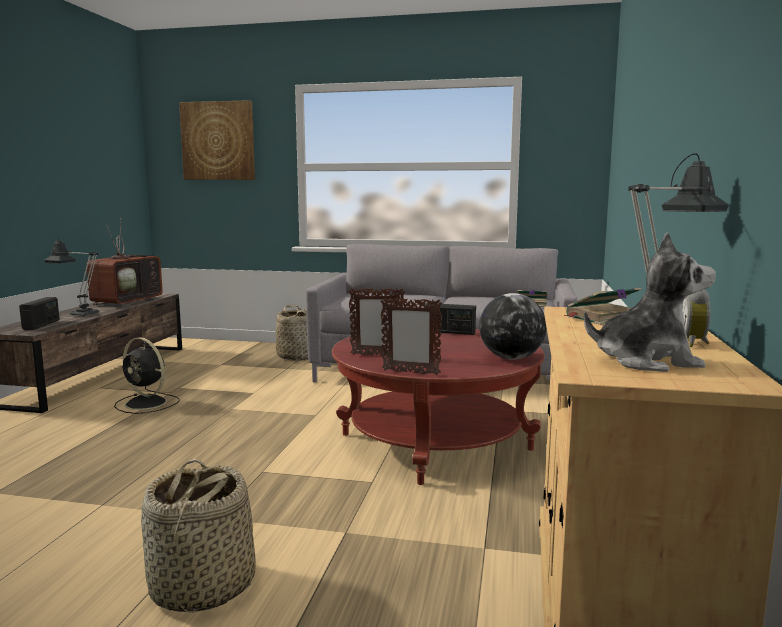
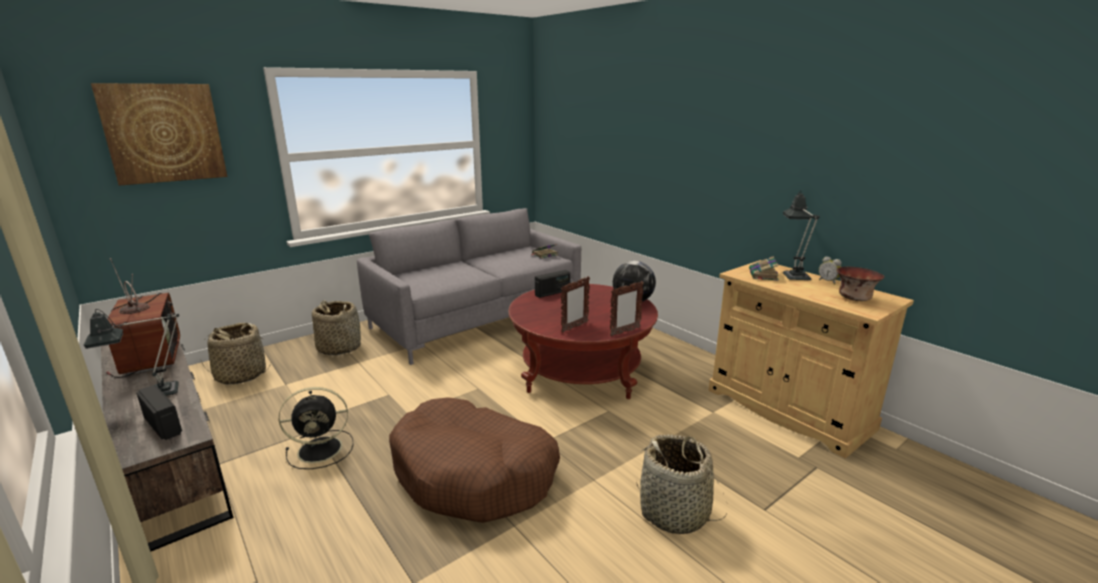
camera: 50 degrees left, 10 degrees up
plush toy [584,233,716,372] -> bowl [837,266,884,301]
none -> basket [200,323,271,385]
none -> brown dog bed [389,397,560,523]

